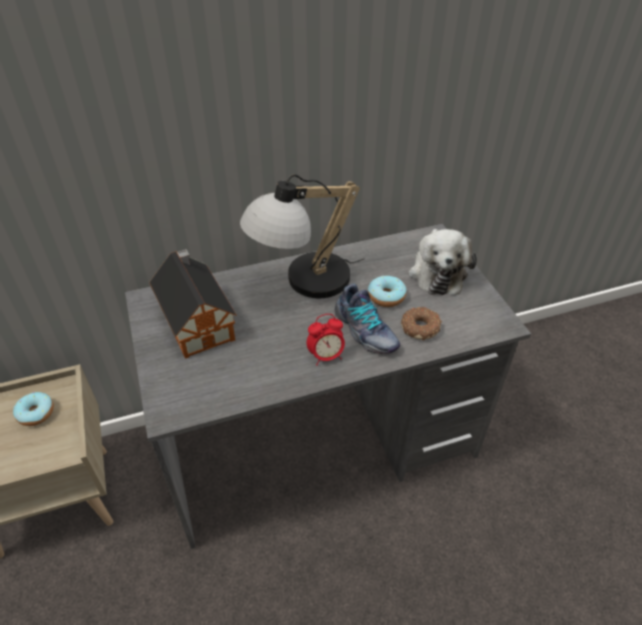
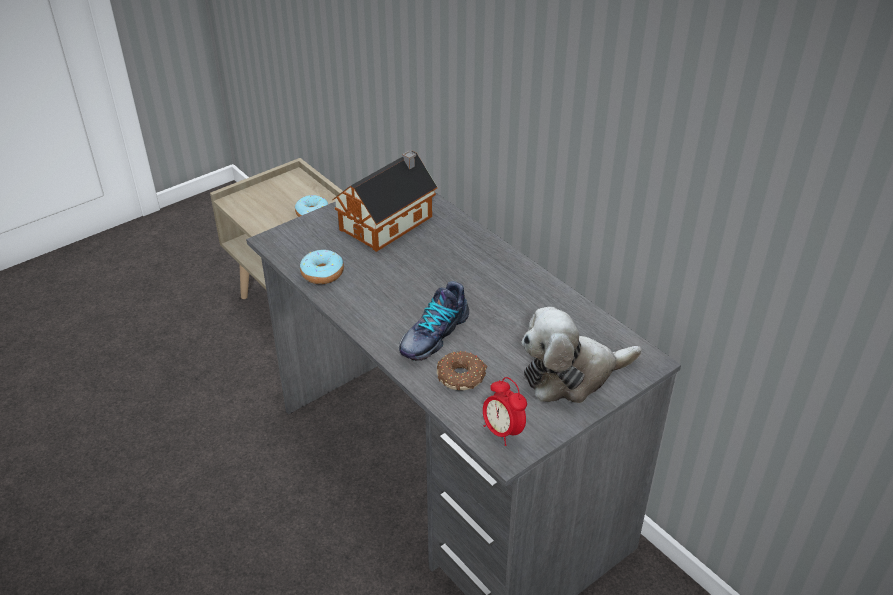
camera: 70 degrees right, 5 degrees down
table lamp [240,174,365,298] -> none
alarm clock [307,314,345,366] -> alarm clock moved to [483,377,527,446]
donut [368,276,407,307] -> donut moved to [300,250,344,284]

